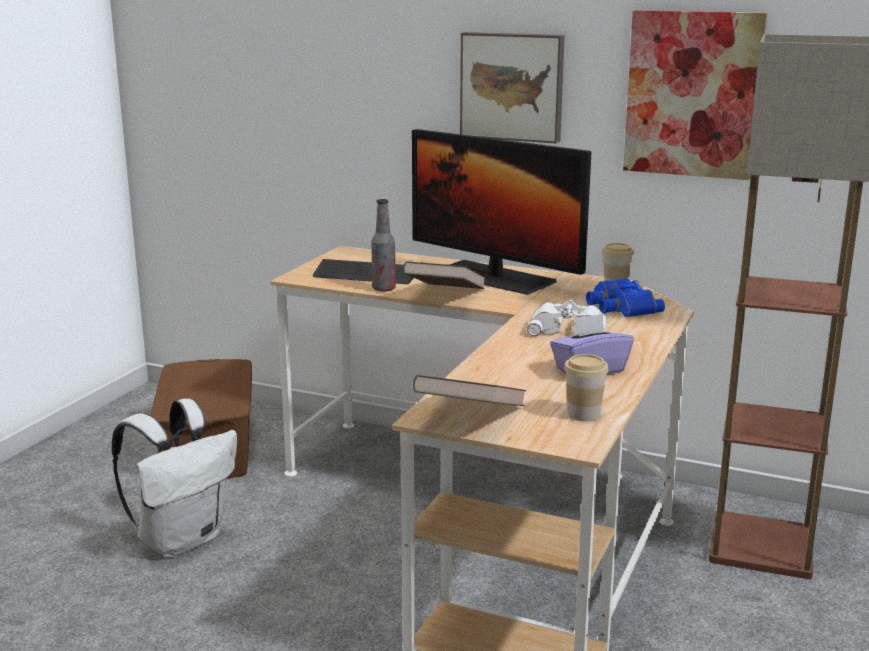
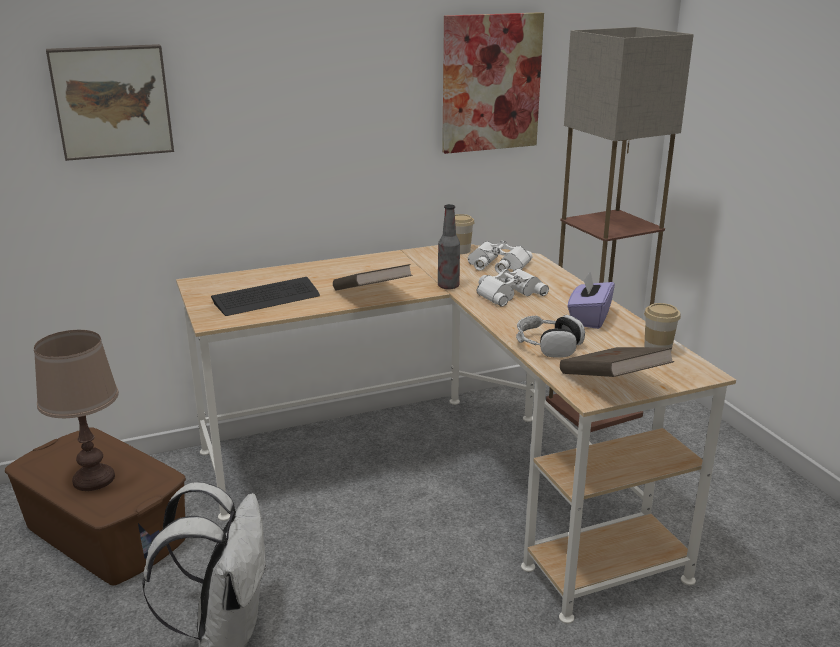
camera: 45 degrees left, 5 degrees up
bottle [371,199,396,292] -> bottle moved to [438,204,460,289]
monitor [412,129,592,295] -> none
picture [460,32,565,143] -> picture moved to [46,44,174,161]
blue binoculars [586,278,665,317] -> white binoculars [468,241,533,273]
none -> brown table lamp [34,330,119,491]
none -> headphones [516,315,585,358]

